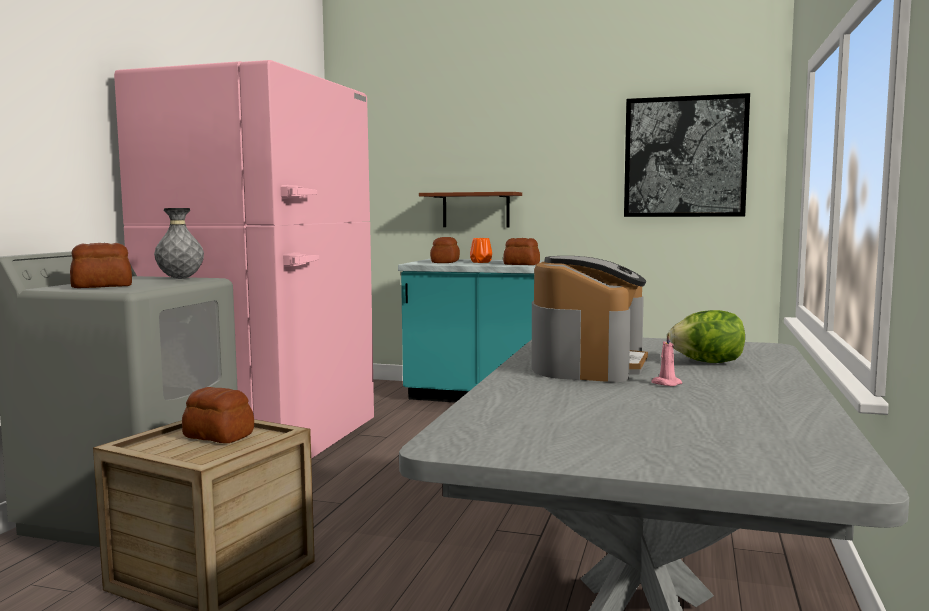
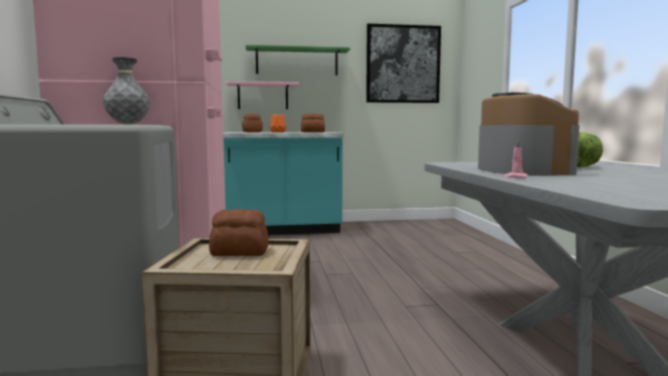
camera: 25 degrees left, 0 degrees up
bread [70,243,132,288] -> none
brown shelf [419,192,522,227] -> pink shelf [226,81,299,109]
pink candle [651,332,682,386] -> pink candle moved to [503,140,528,178]
none -> green shelf [245,45,350,75]

